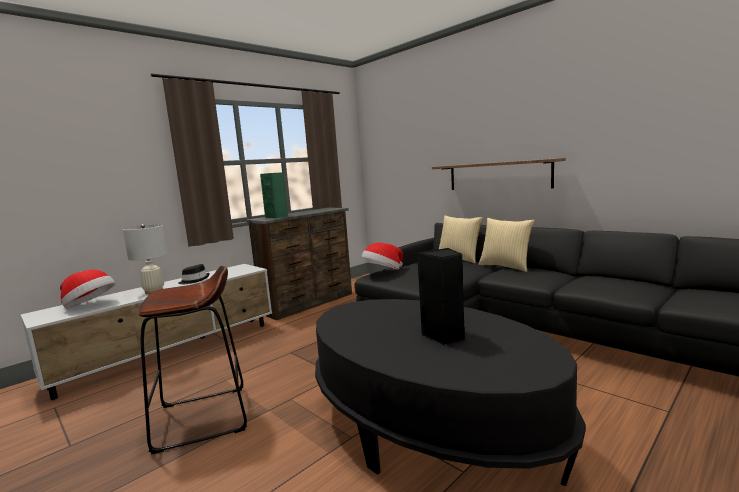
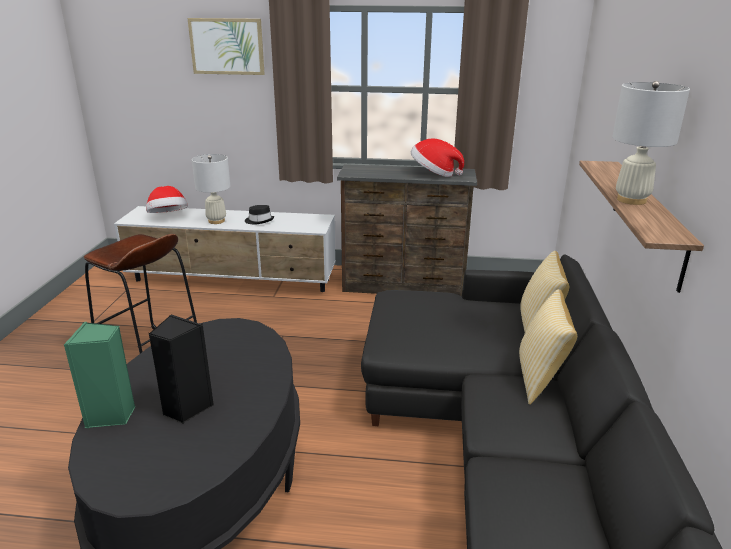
camera: 50 degrees right, 15 degrees up
green speaker [260,172,288,218] -> green speaker moved to [64,322,136,428]
hat [361,243,403,270] -> hat moved to [411,139,464,177]
none -> picture [187,18,265,75]
none -> white table lamp [612,81,690,205]

